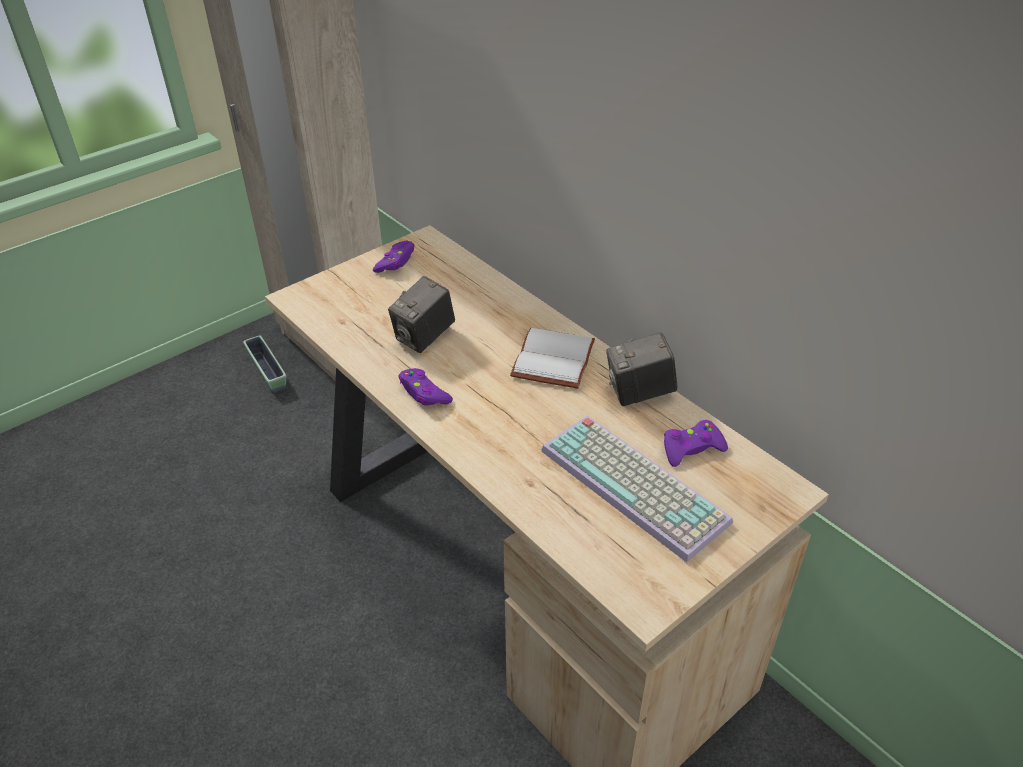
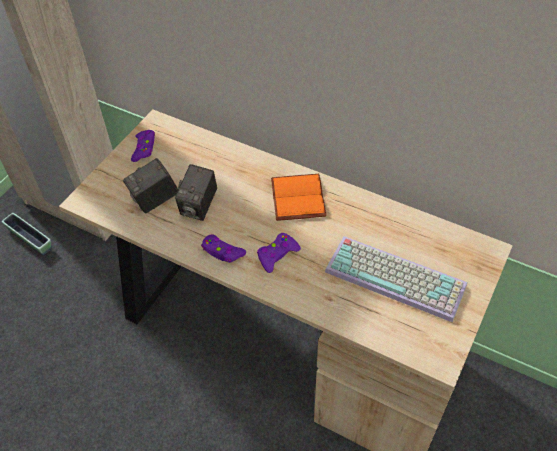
camera: 20 degrees left, 10 degrees up
white book [510,328,595,388] -> orange book [271,174,327,221]
camera [606,332,677,406] -> camera moved to [123,158,178,214]
purple game controller [664,420,728,467] -> purple game controller moved to [257,233,301,273]

